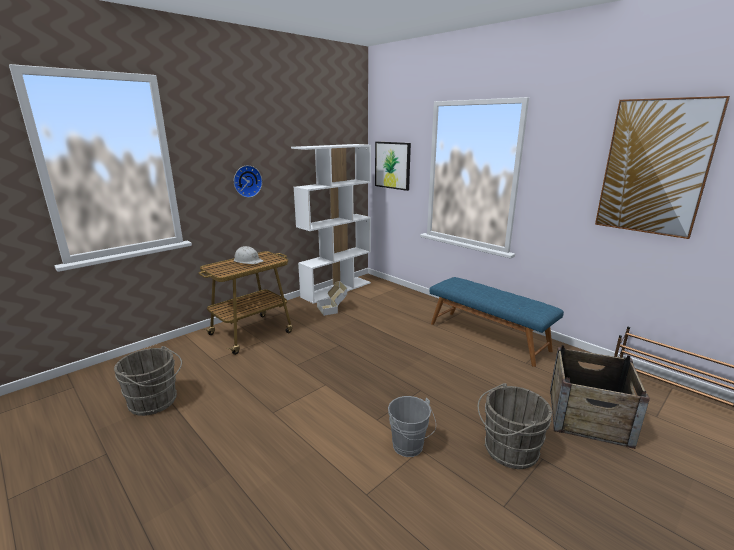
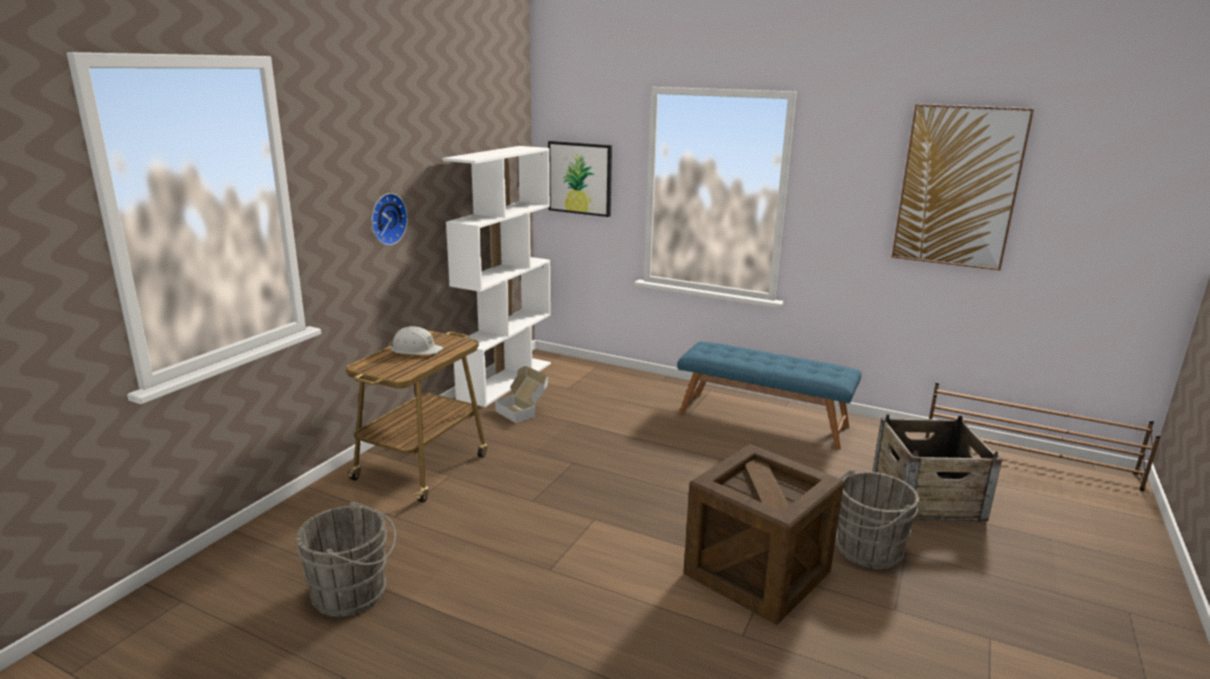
camera: 20 degrees left, 0 degrees up
grey bucket [388,396,436,457] -> crate [684,444,844,625]

